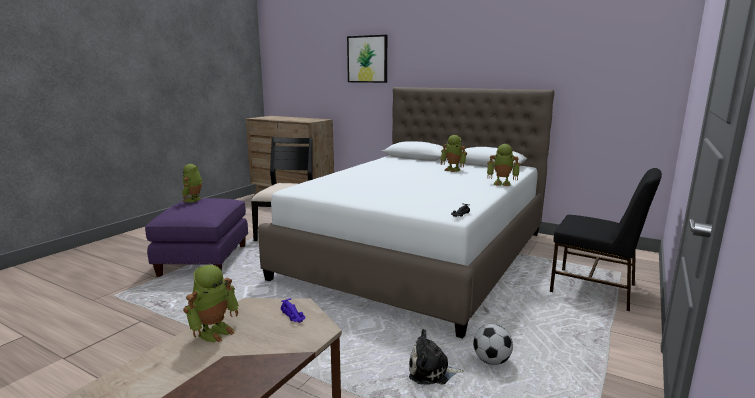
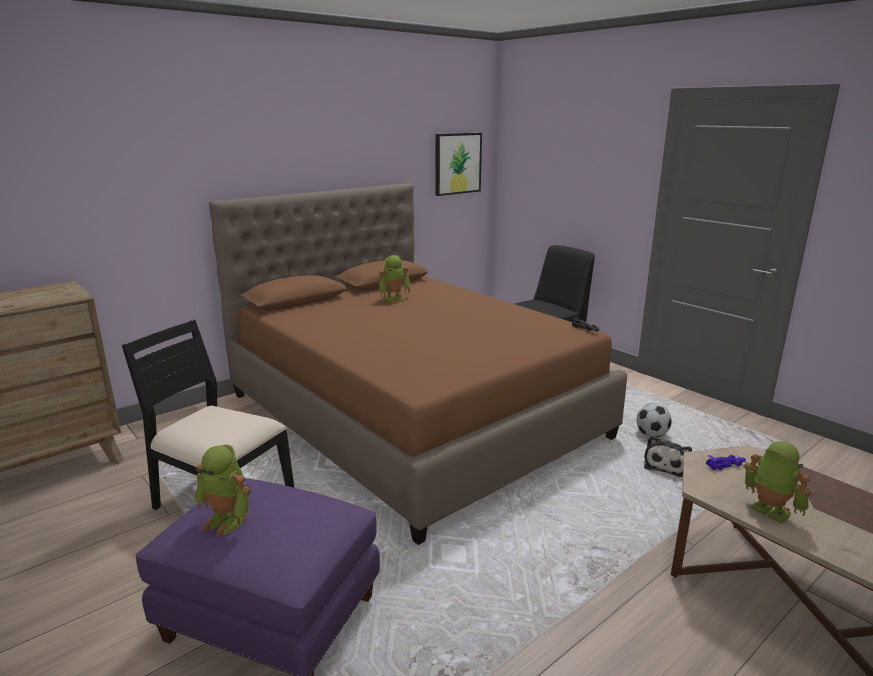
camera: 70 degrees left, 5 degrees up
white bed [258,87,554,339] -> brown bed [209,183,627,545]
picture [347,35,387,83] -> picture moved to [436,133,482,196]
toy robot [487,144,520,187] -> none

